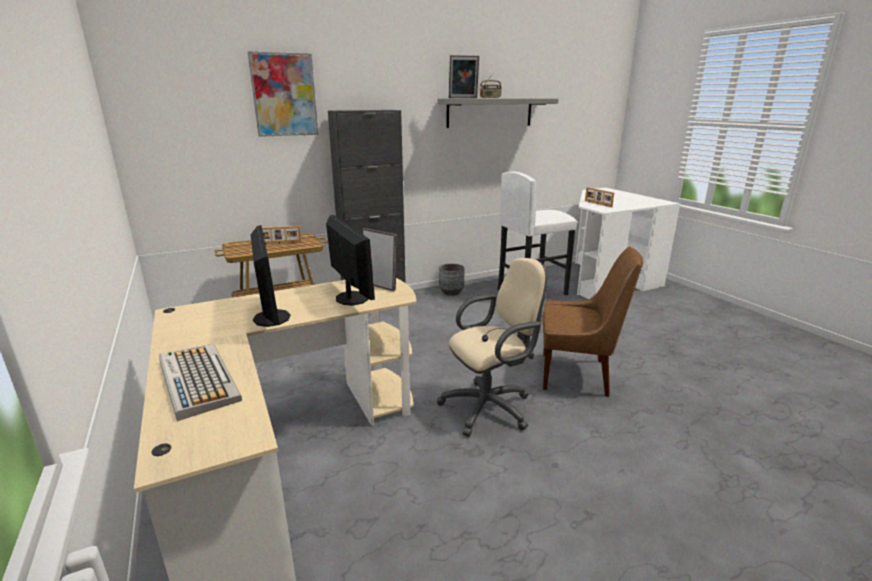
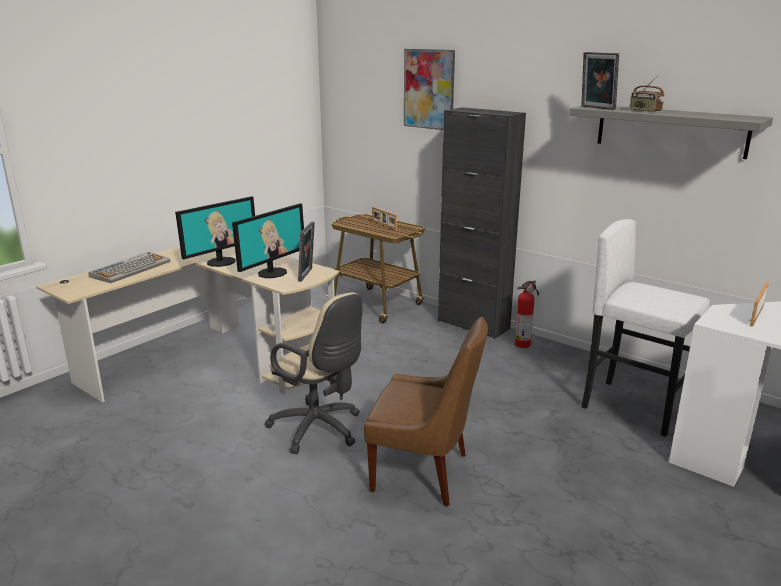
camera: 65 degrees right, 0 degrees up
grey planter [439,264,465,295] -> none
brown chair [543,247,644,397] -> brown chair turned 60 degrees counterclockwise [364,316,488,507]
none -> fire extinguisher [515,281,539,348]

